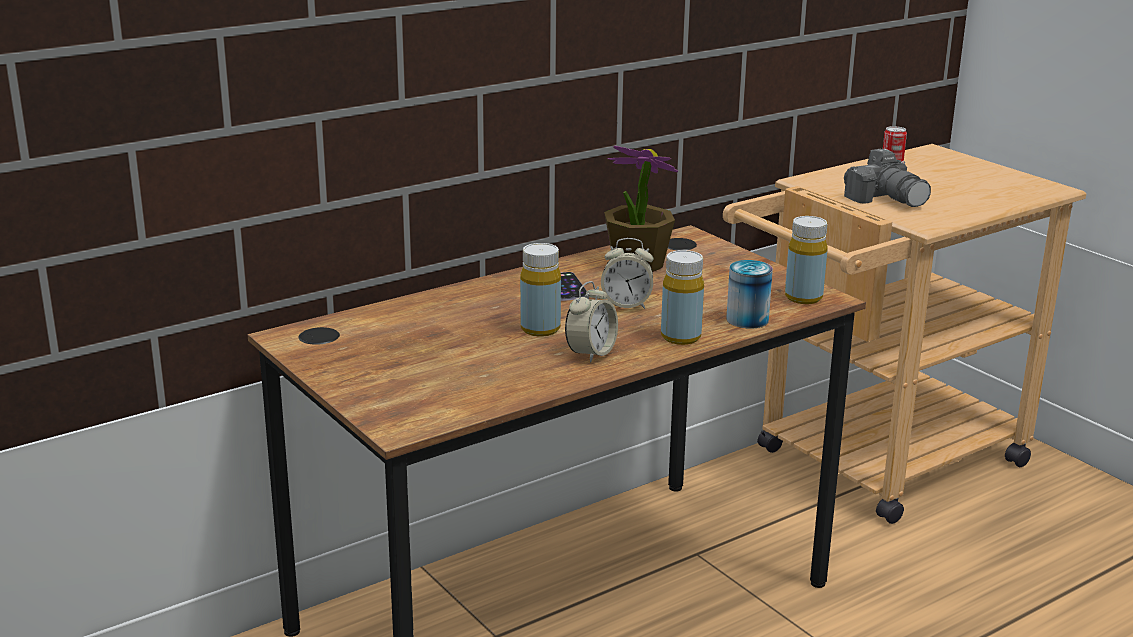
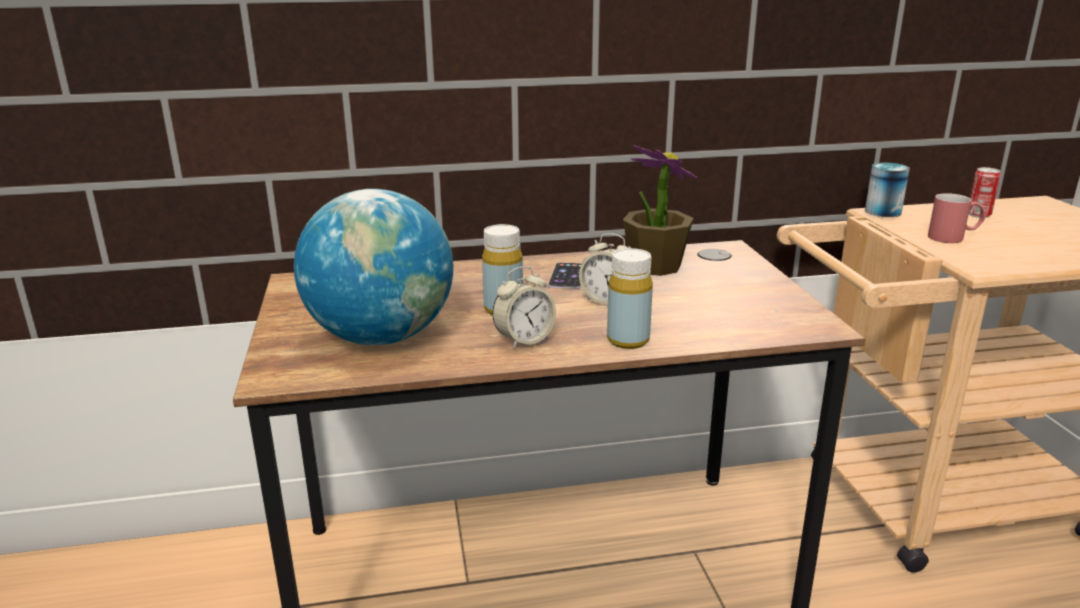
camera: 25 degrees right, 0 degrees up
can [726,260,773,328] -> can moved to [865,163,910,217]
yellow bottle [785,216,828,304] -> none
camera [844,149,931,207] -> red mug [928,193,985,243]
none -> globe [294,189,453,345]

